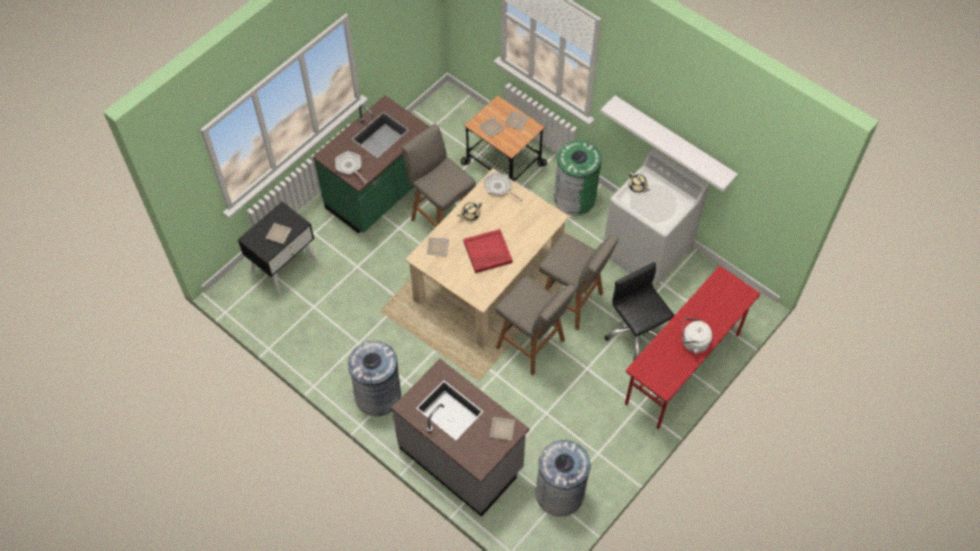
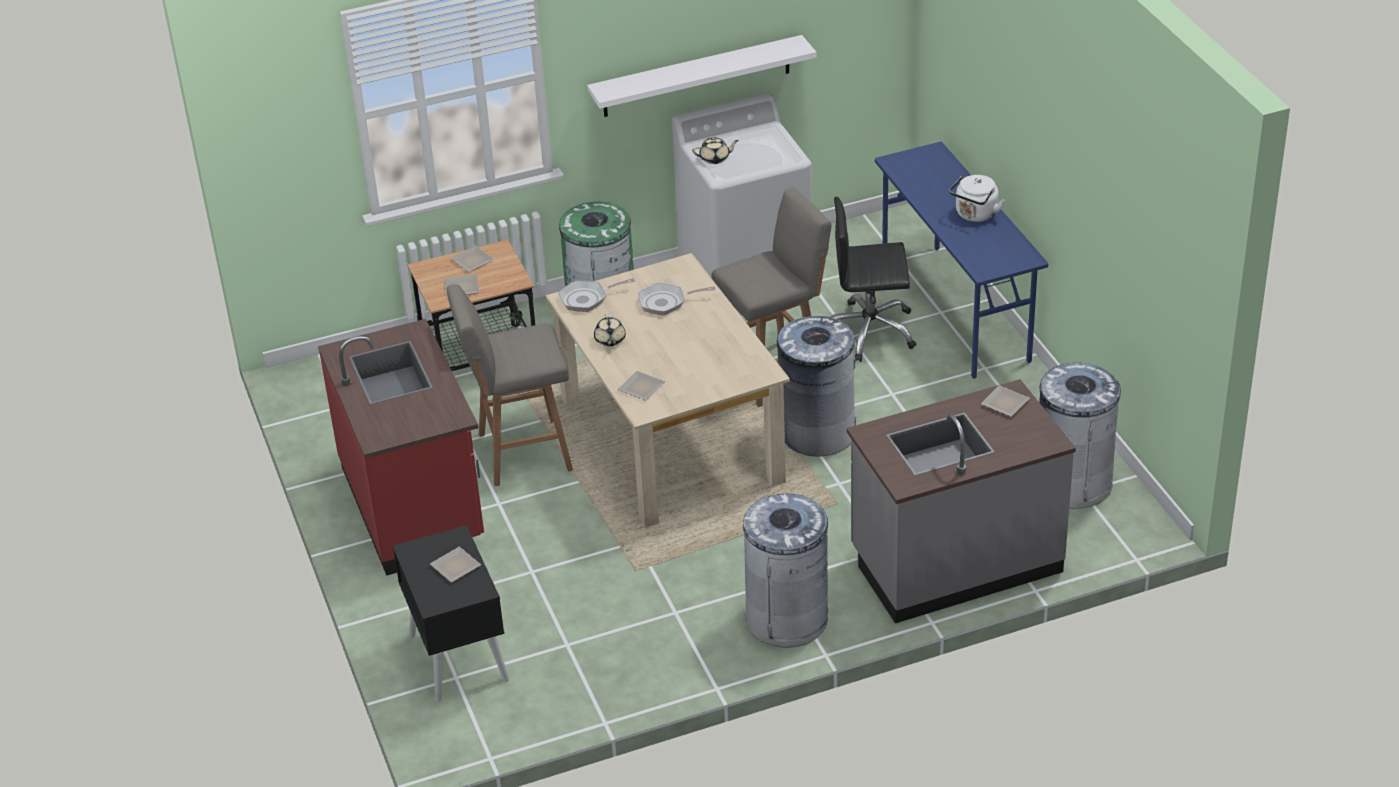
camera: 60 degrees left, 20 degrees down
green counter [313,95,430,234] -> red counter [318,319,484,576]
frying pan [335,151,367,184] -> frying pan moved to [638,283,716,316]
red tray [463,229,513,273] -> none
grey stool [496,277,576,375] -> grey trash can [777,314,856,456]
red desk [625,266,761,429] -> blue desk [875,142,1048,379]

